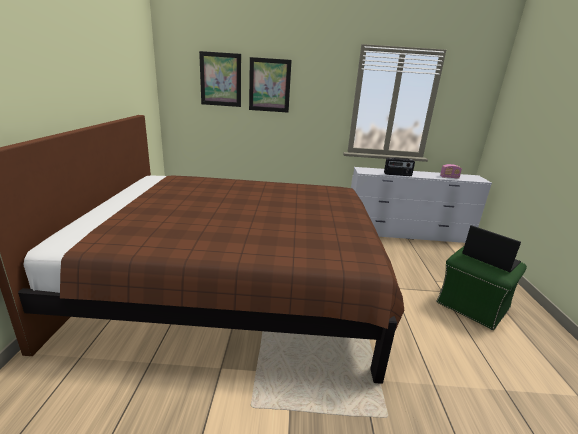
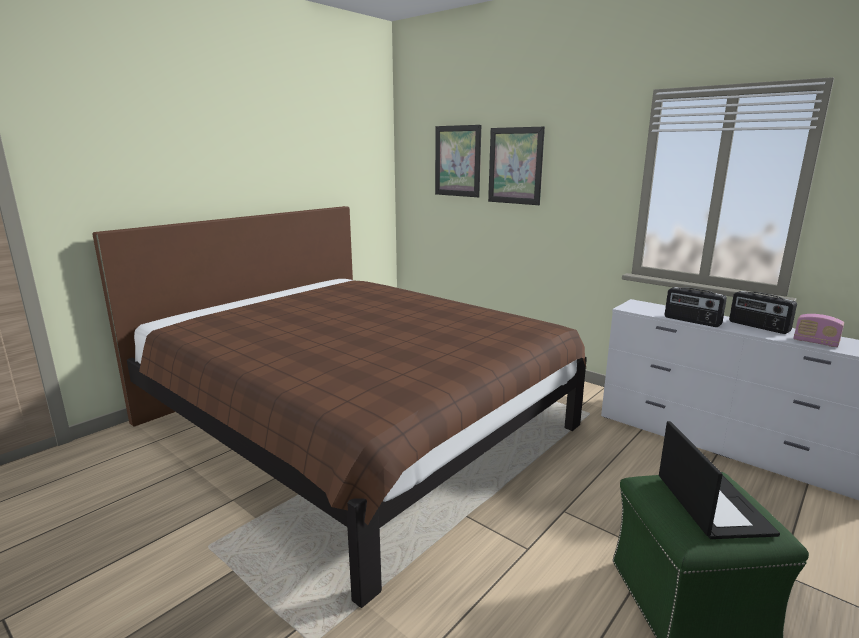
camera: 40 degrees right, 5 degrees down
none -> radio [729,291,797,334]

